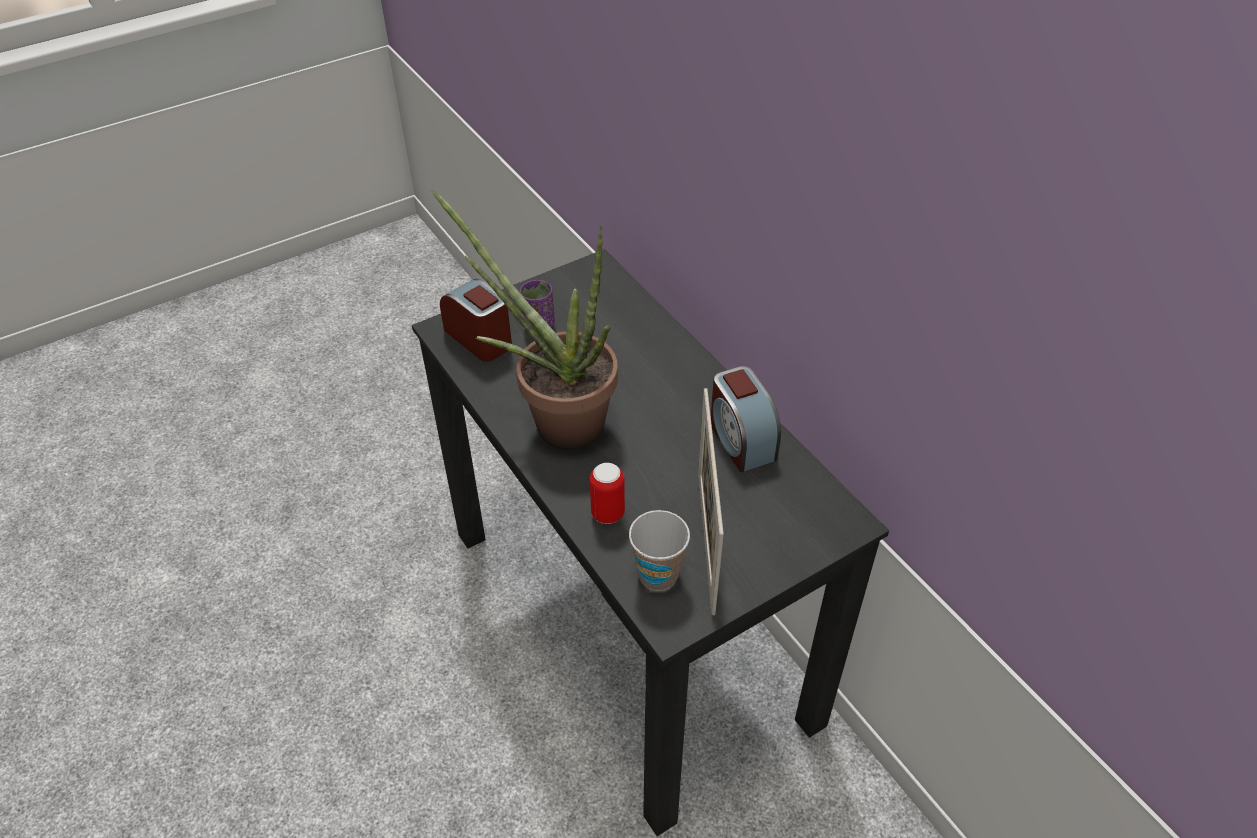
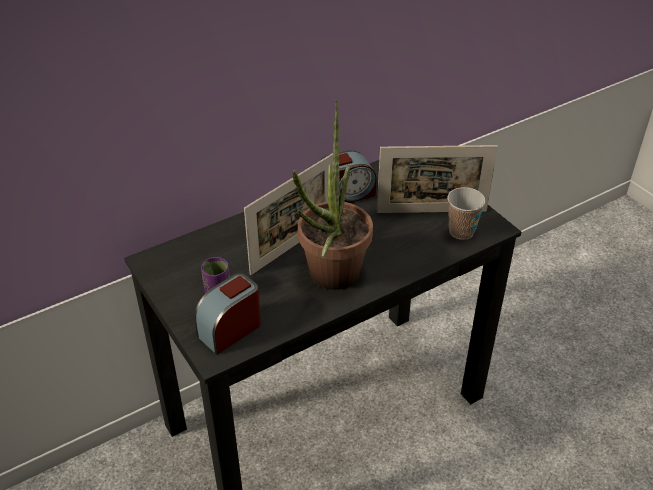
camera: 90 degrees left, 5 degrees down
can [590,463,625,524] -> none
none -> picture frame [244,153,333,275]

